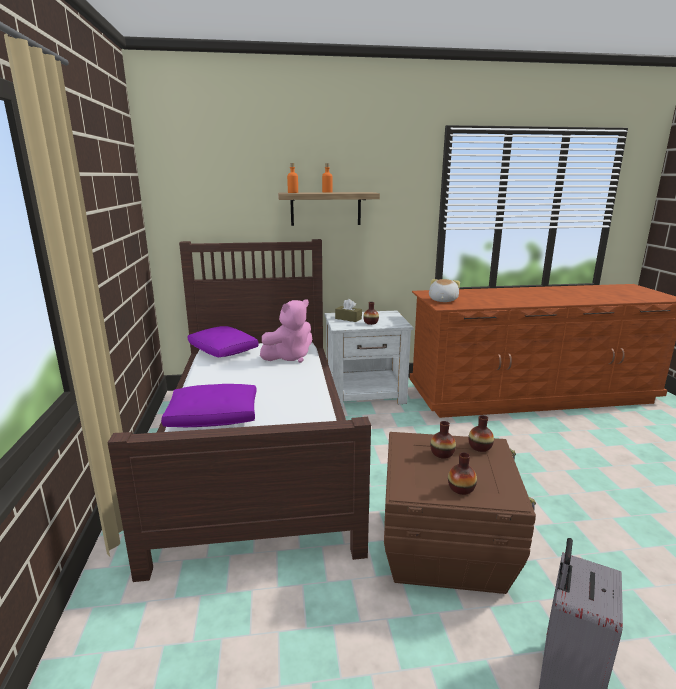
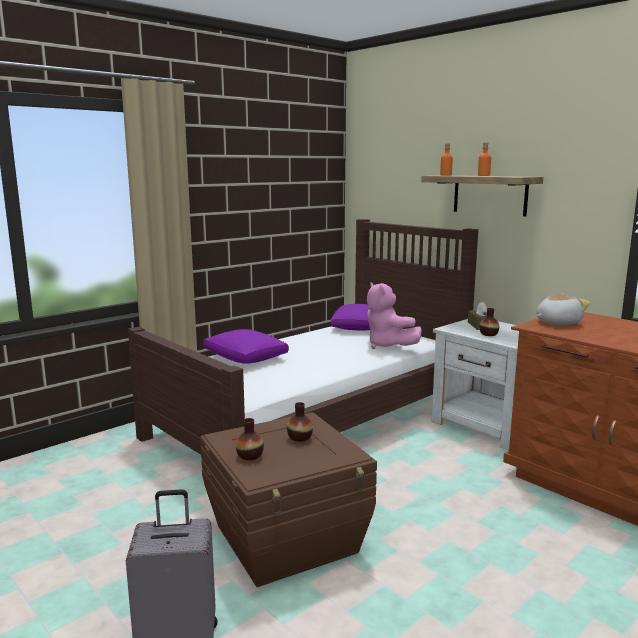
camera: 55 degrees right, 5 degrees down
pink plush toy [260,299,312,363] -> pink plush toy turned 45 degrees clockwise [367,282,422,349]
vase [468,415,494,452] -> none

